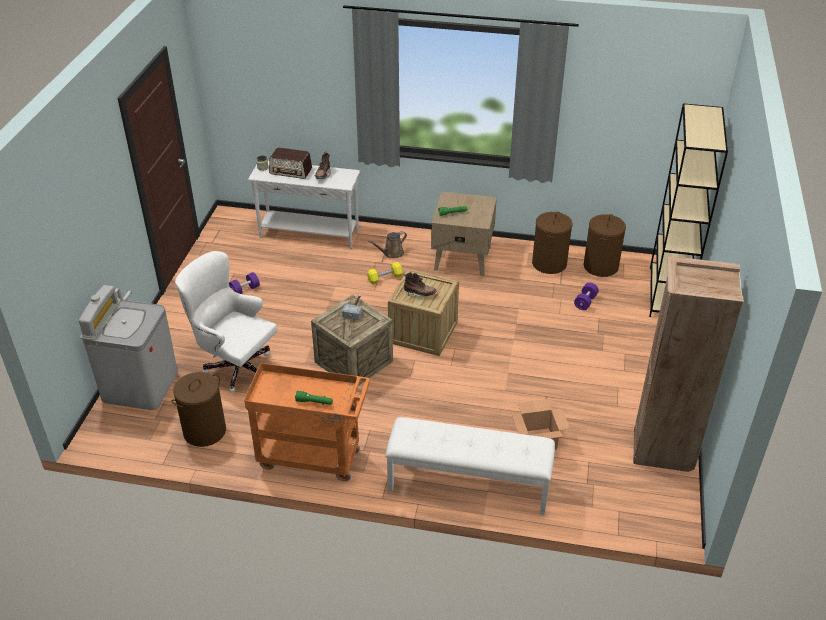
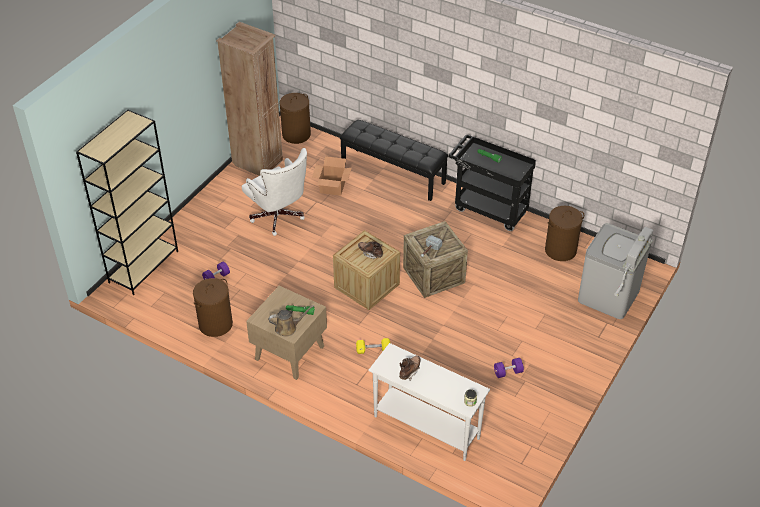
camera: 160 degrees left, 5 degrees up
white office chair [175,251,277,393] -> white office chair moved to [242,148,307,236]
orange cart [244,363,370,481] -> black cart [449,135,536,231]
radio [269,147,312,179] -> none
brown watering can [369,231,407,258] -> brown watering can moved to [269,305,314,337]
white bench [385,417,555,515] -> black bench [340,120,448,201]
brown laundry basket [584,214,626,277] -> brown laundry basket moved to [280,93,311,144]

